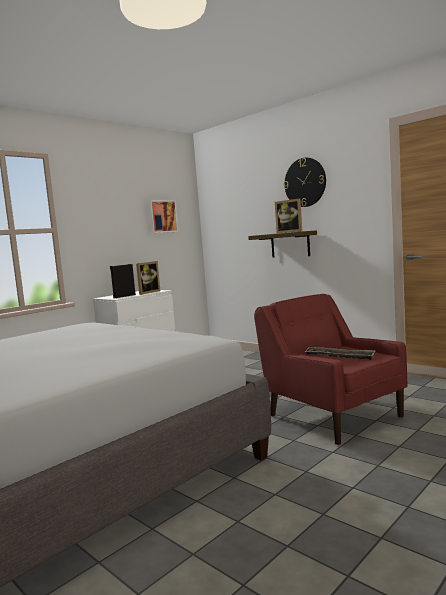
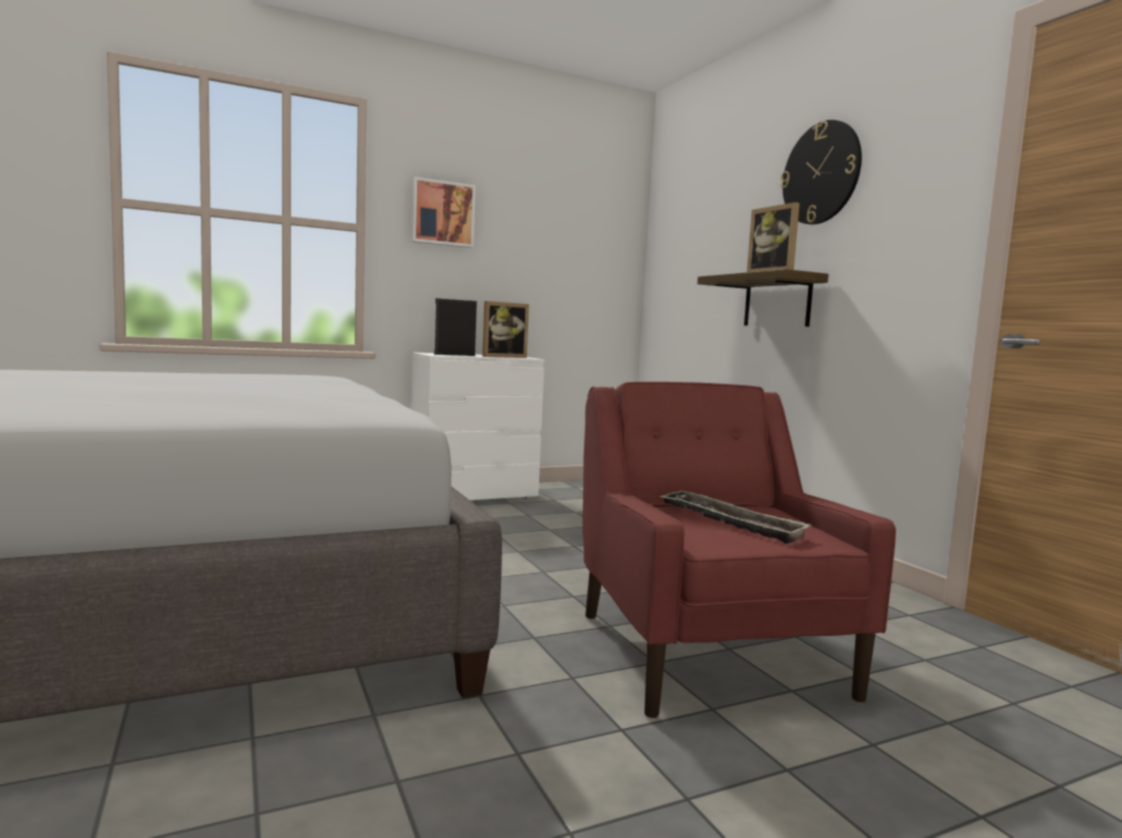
camera: 20 degrees right, 0 degrees up
picture [148,200,179,233] -> picture moved to [411,177,476,248]

